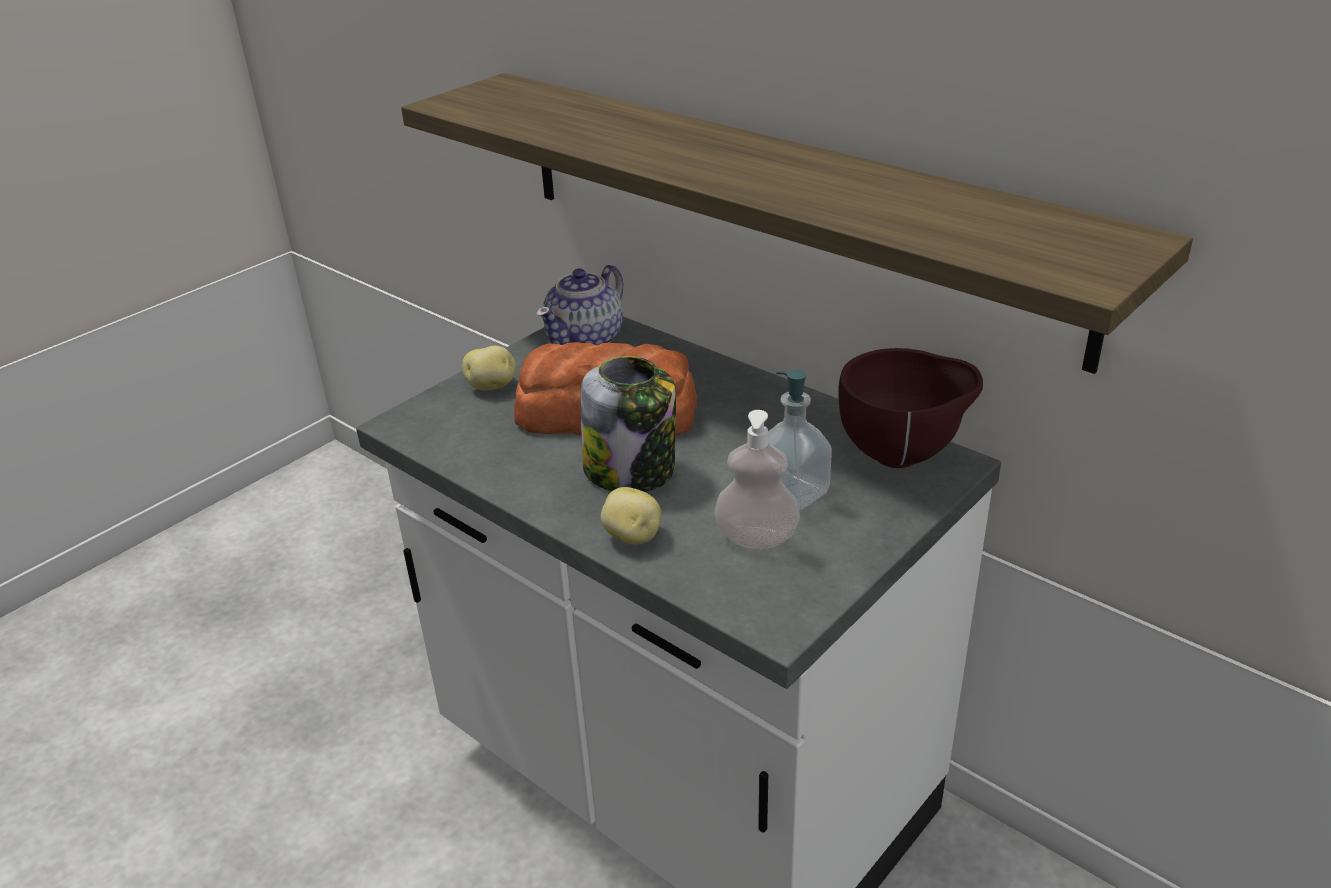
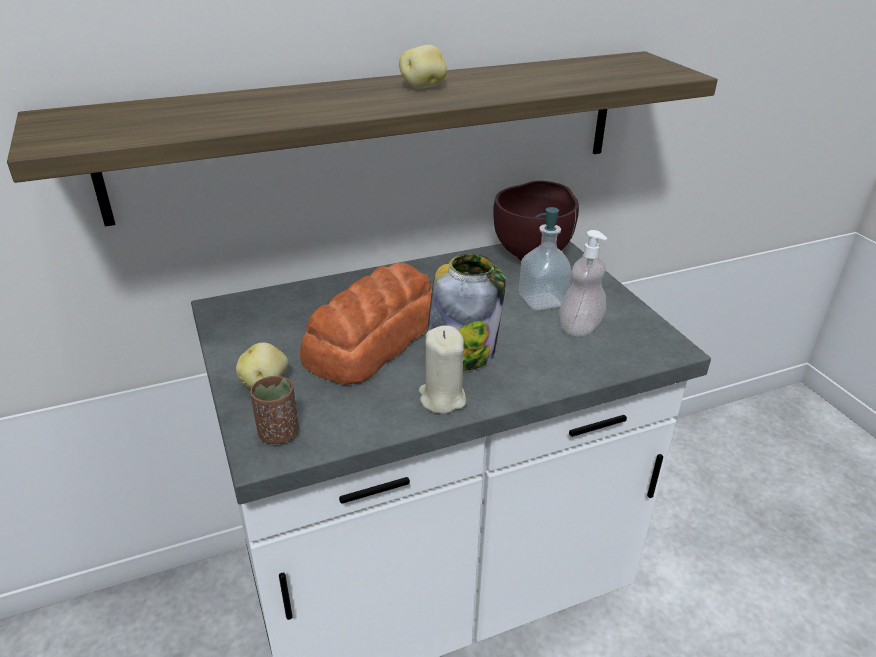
camera: 65 degrees left, 0 degrees up
teapot [536,264,624,346] -> none
potato [601,487,661,544] -> potato moved to [399,45,447,89]
none -> brown cup [250,376,299,444]
none -> beige candle [419,326,466,414]

